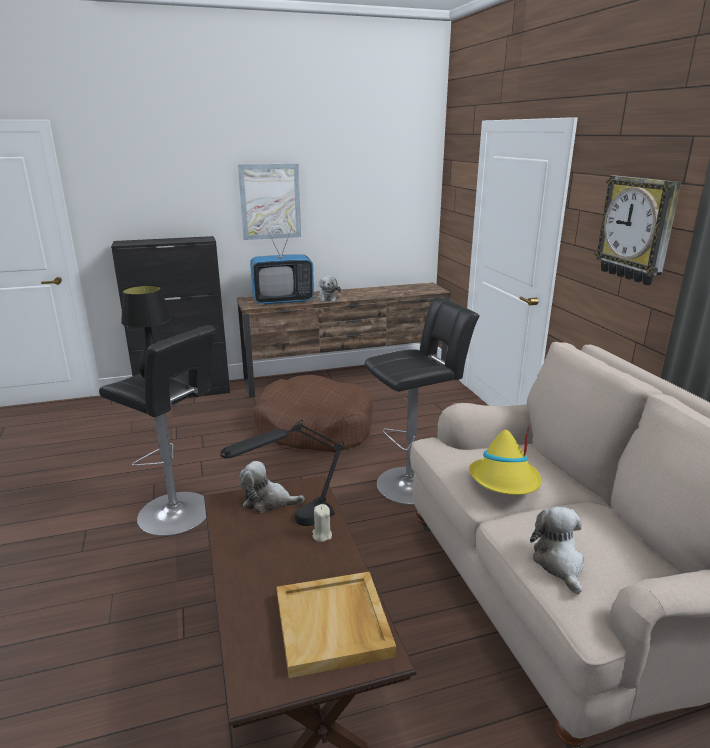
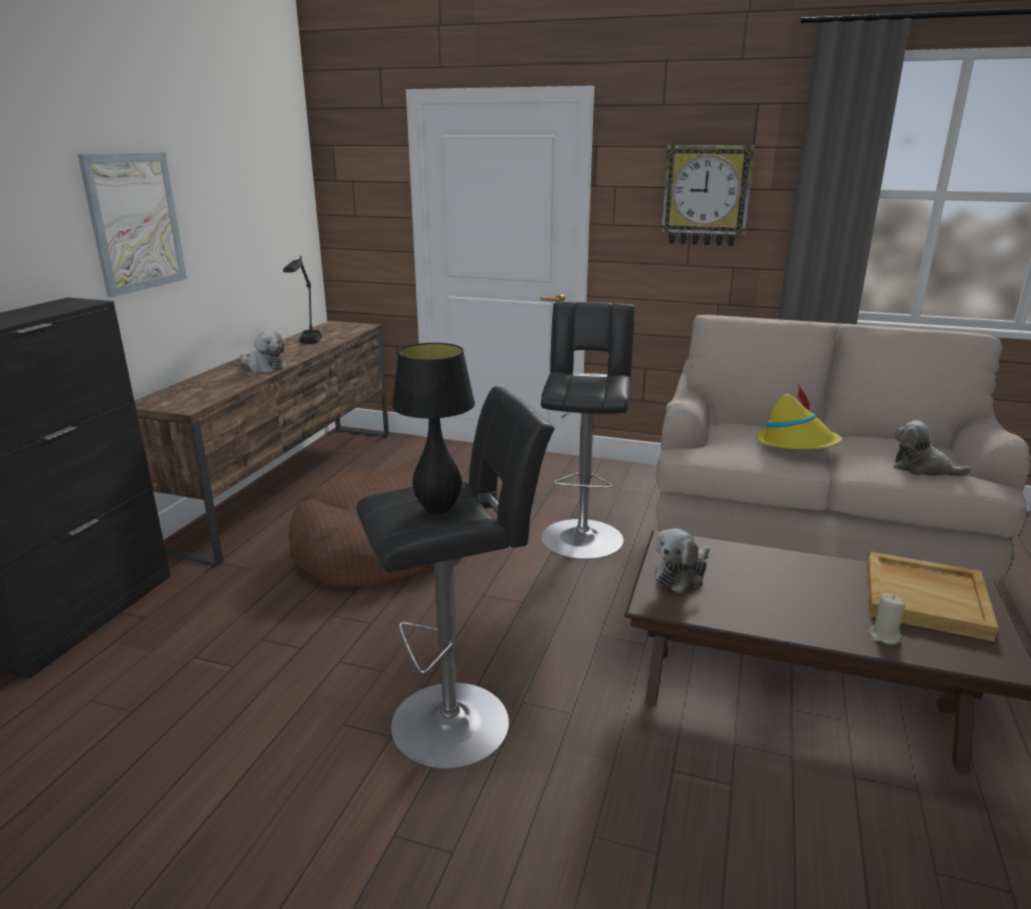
camera: 55 degrees left, 0 degrees up
black table lamp [220,420,344,526] -> black table lamp moved to [283,256,322,344]
television [250,227,314,305] -> none
beige candle [312,504,332,542] -> beige candle moved to [868,593,905,644]

